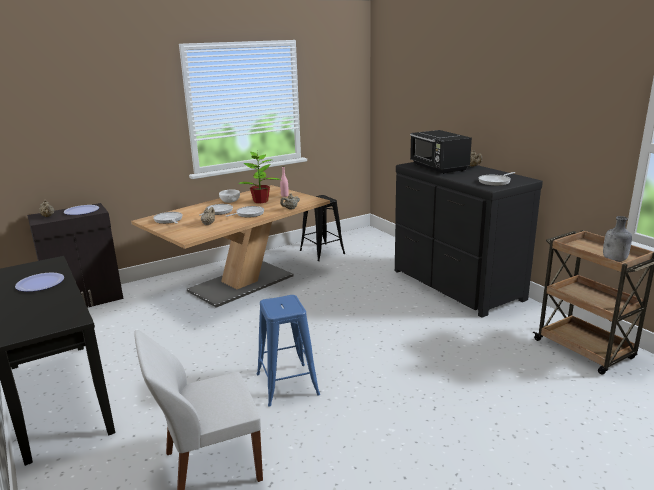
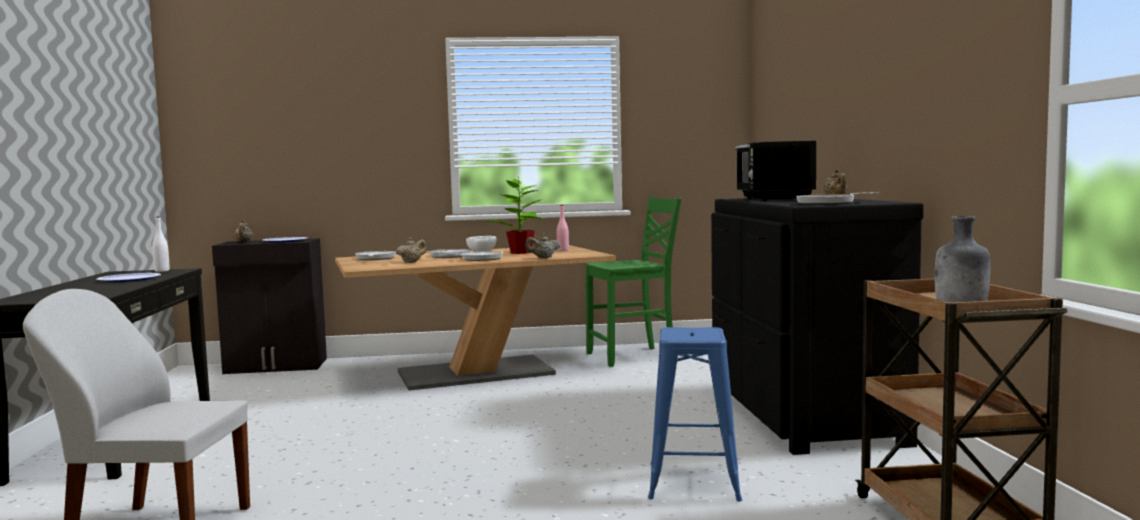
camera: 25 degrees right, 15 degrees down
blue stool [257,295,320,407] -> blue stool moved to [648,327,742,502]
black stool [300,195,345,261] -> green chair [586,197,681,367]
none -> white bottle [152,217,169,272]

